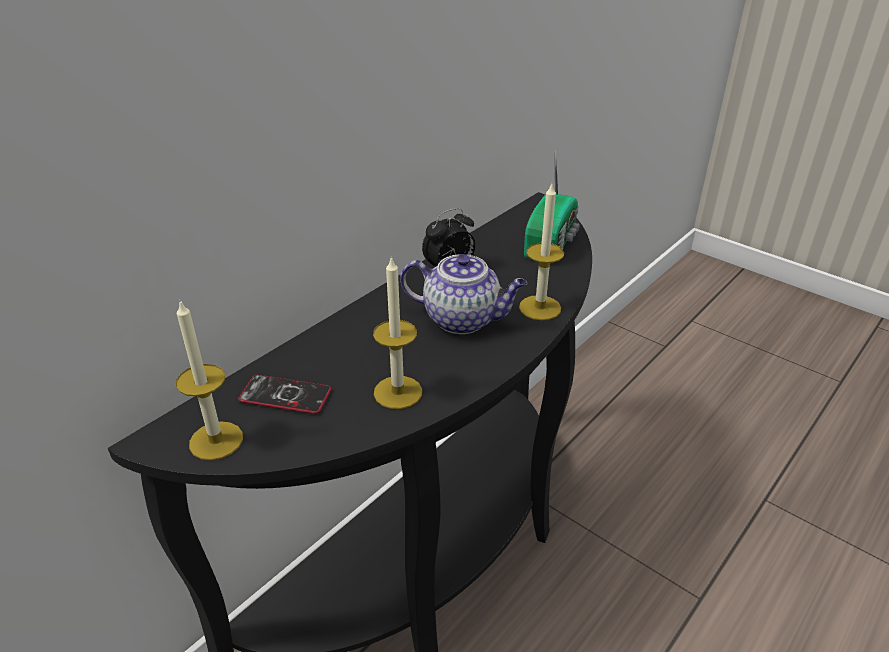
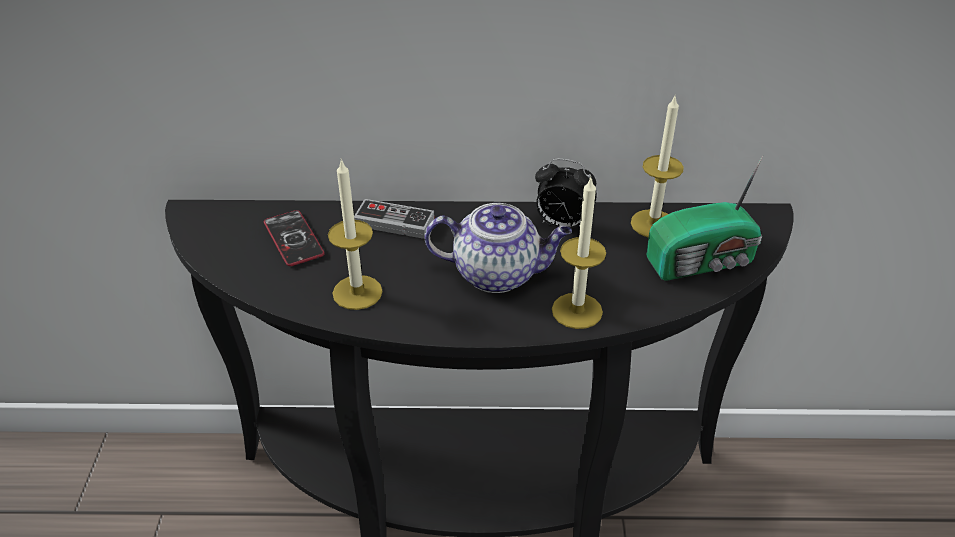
camera: 50 degrees right, 5 degrees up
candle [176,300,243,460] -> candle moved to [631,94,684,238]
teapot [400,254,527,334] -> teapot turned 60 degrees counterclockwise [425,203,572,293]
none -> game controller [354,199,434,239]

